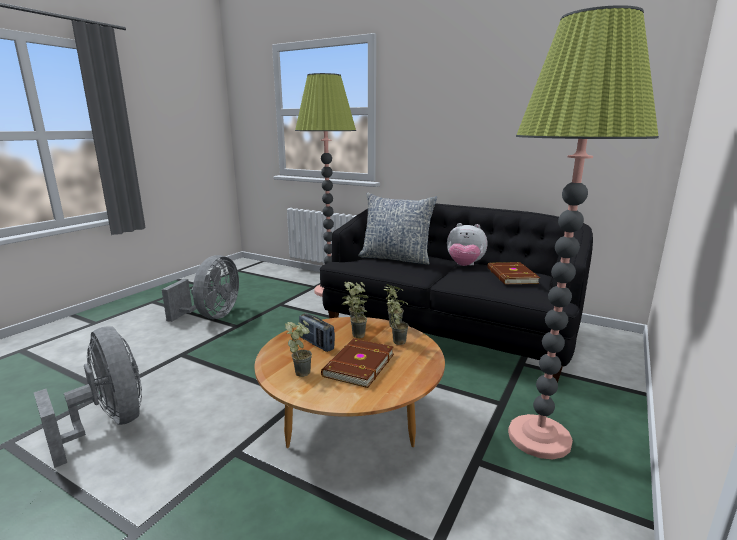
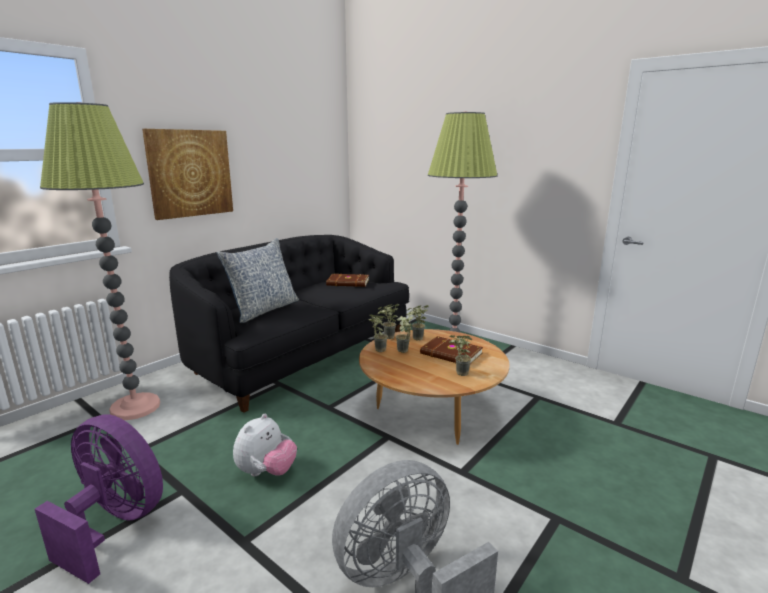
camera: 80 degrees left, 0 degrees up
grey fan [162,255,239,322] -> purple fan [35,414,163,584]
radio [299,313,335,352] -> none
plush toy [447,223,487,266] -> plush toy moved to [233,414,297,476]
none -> picture [142,129,233,220]

